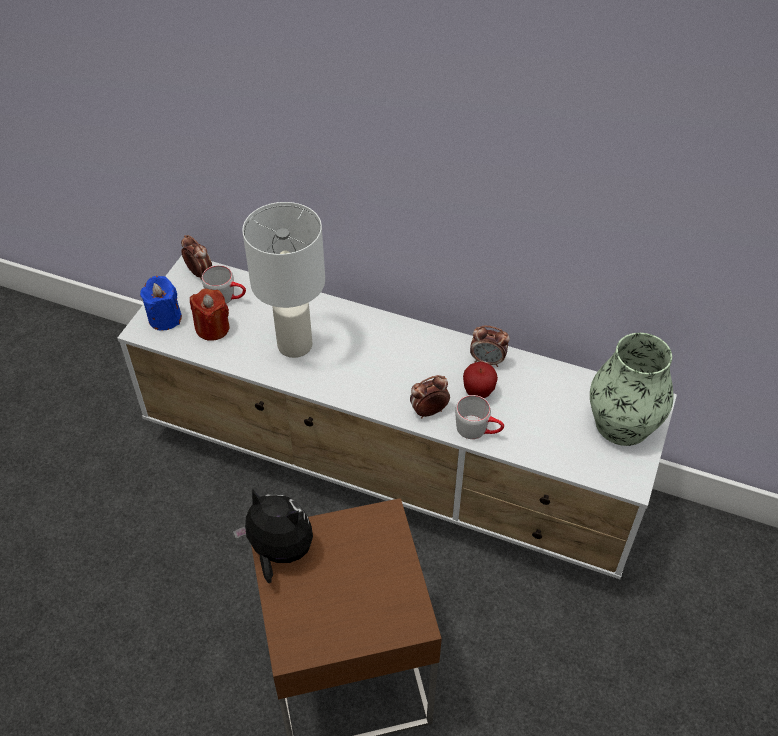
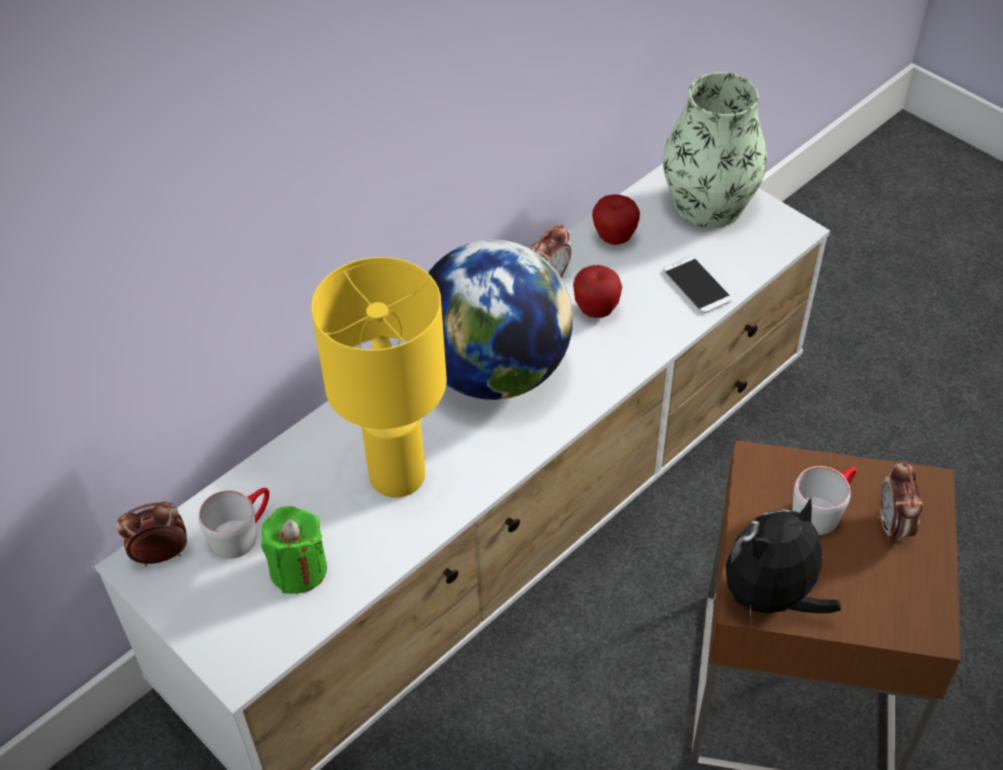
camera: 65 degrees left, 0 degrees up
blue candle [140,276,182,331] -> none
red candle [190,289,230,341] -> green candle [261,506,327,594]
white table lamp [242,202,325,358] -> yellow table lamp [311,257,447,498]
alarm clock [410,375,450,418] -> alarm clock moved to [880,461,923,541]
grey mug [455,395,504,439] -> grey mug moved to [792,466,856,535]
none -> globe [428,240,573,400]
none -> apple [592,194,640,245]
none -> phone [664,256,732,313]

